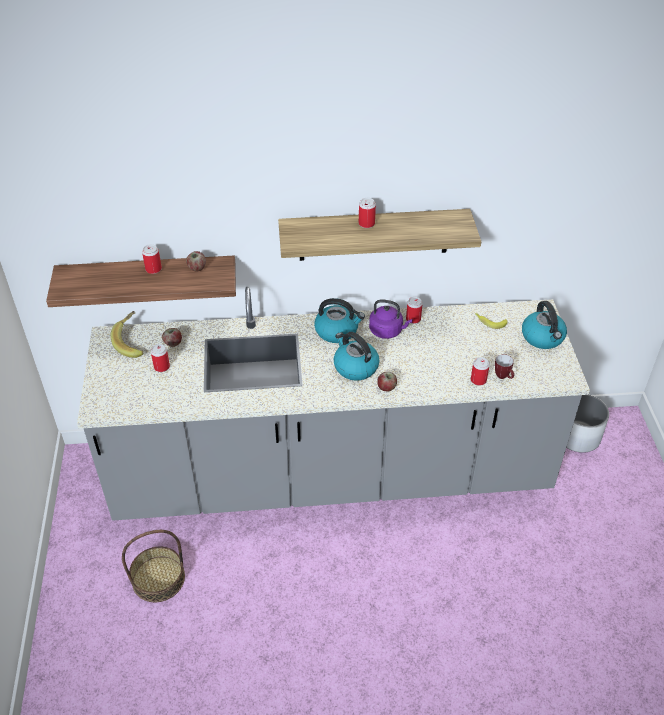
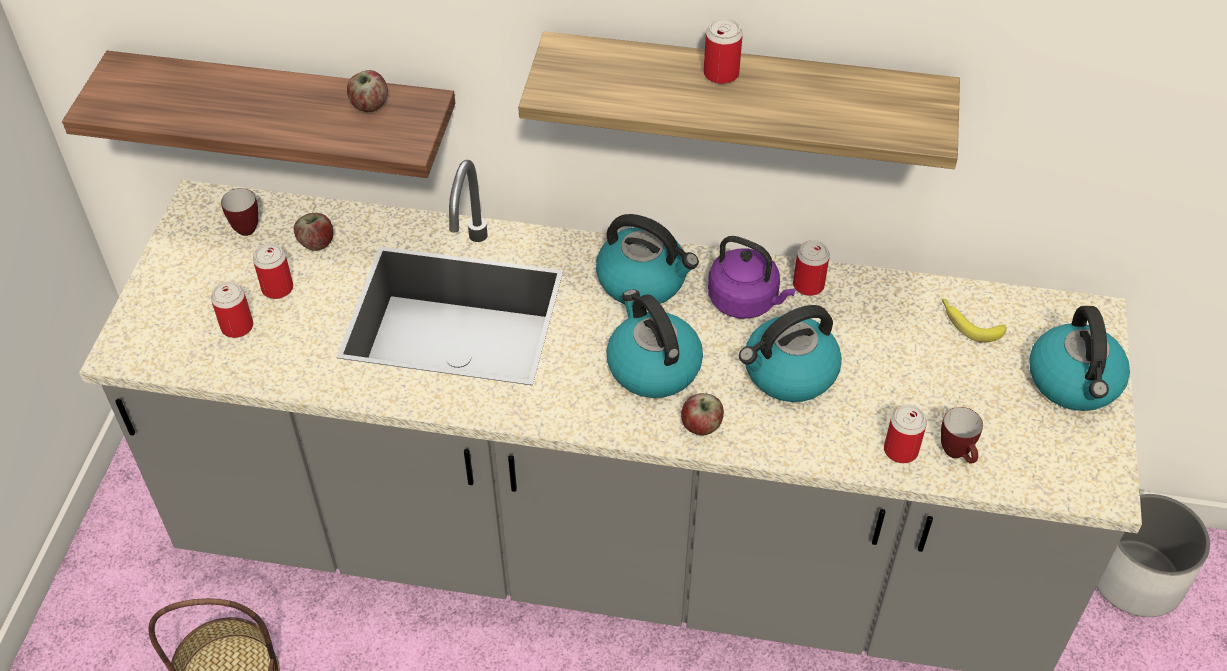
camera: 15 degrees right, 5 degrees up
banana [111,311,144,358] -> mug [221,188,258,236]
can [142,244,162,274] -> can moved to [211,281,253,338]
none -> kettle [739,305,842,402]

